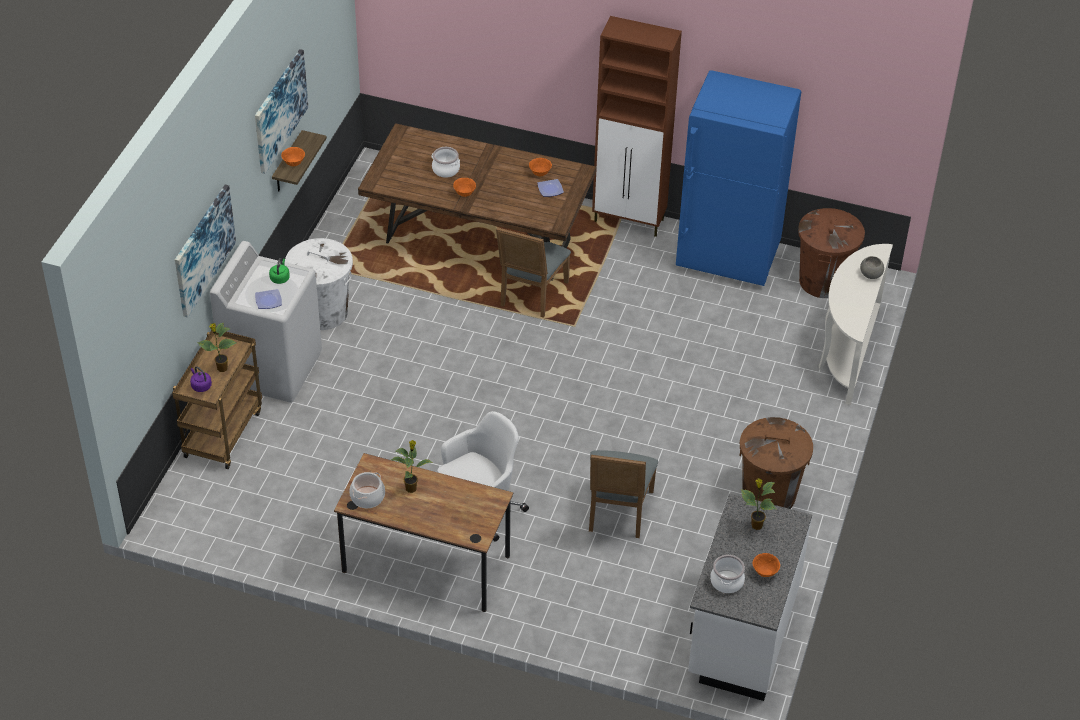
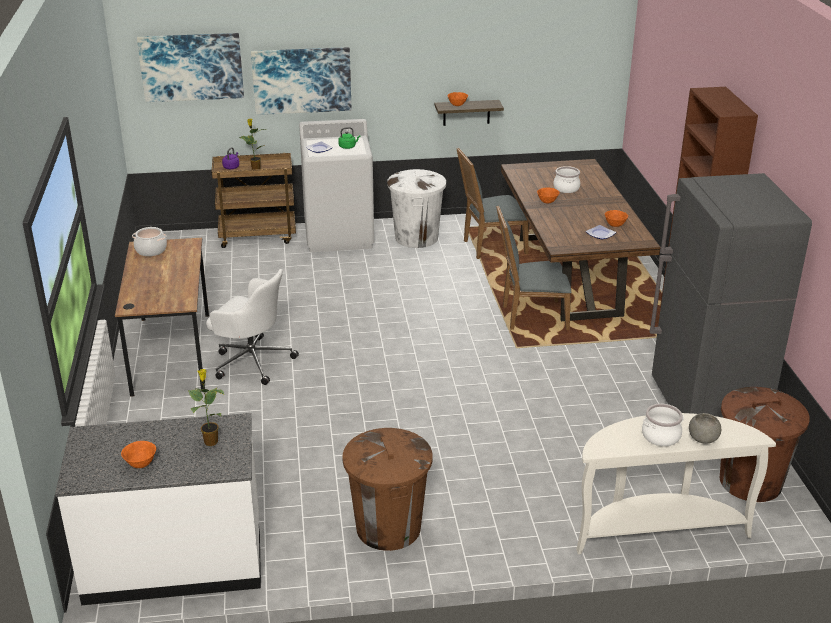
camera: 65 degrees right, 15 degrees down
picture [255,49,308,174] -> picture moved to [137,33,244,102]
potted plant [391,440,432,493] -> none
grey chair [589,450,658,538] -> grey chair moved to [457,148,529,259]
blue fridge [676,70,801,286] -> grey fridge [649,173,812,418]
cooking pot [710,555,745,593] -> cooking pot moved to [642,403,684,446]

